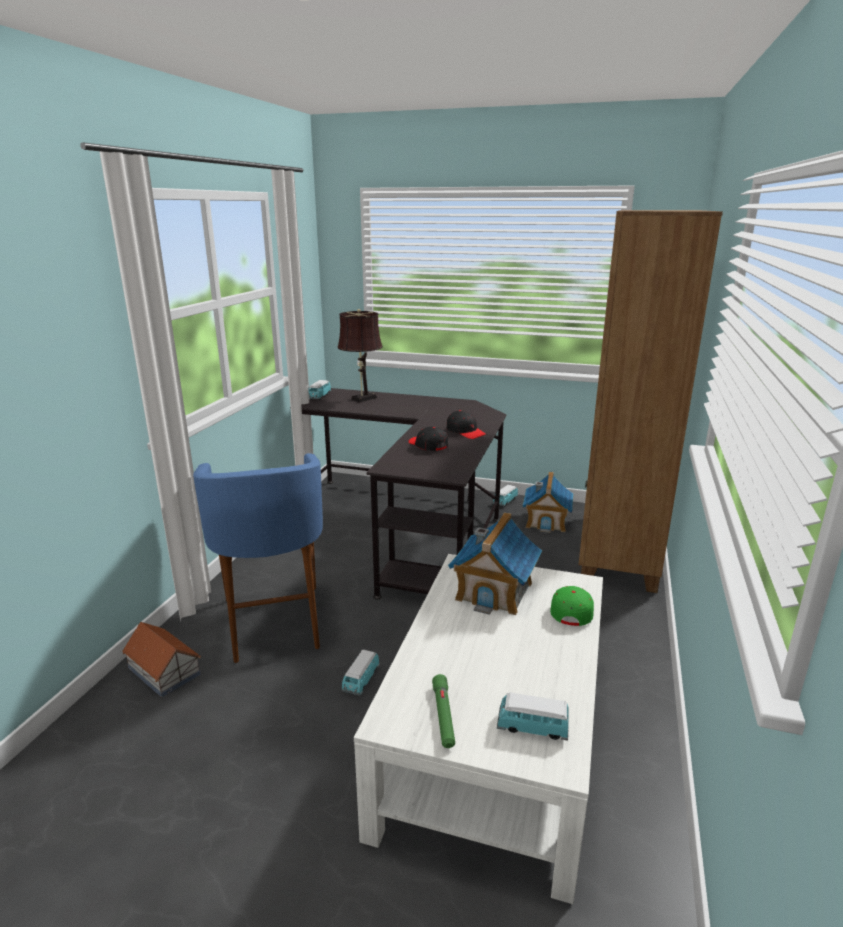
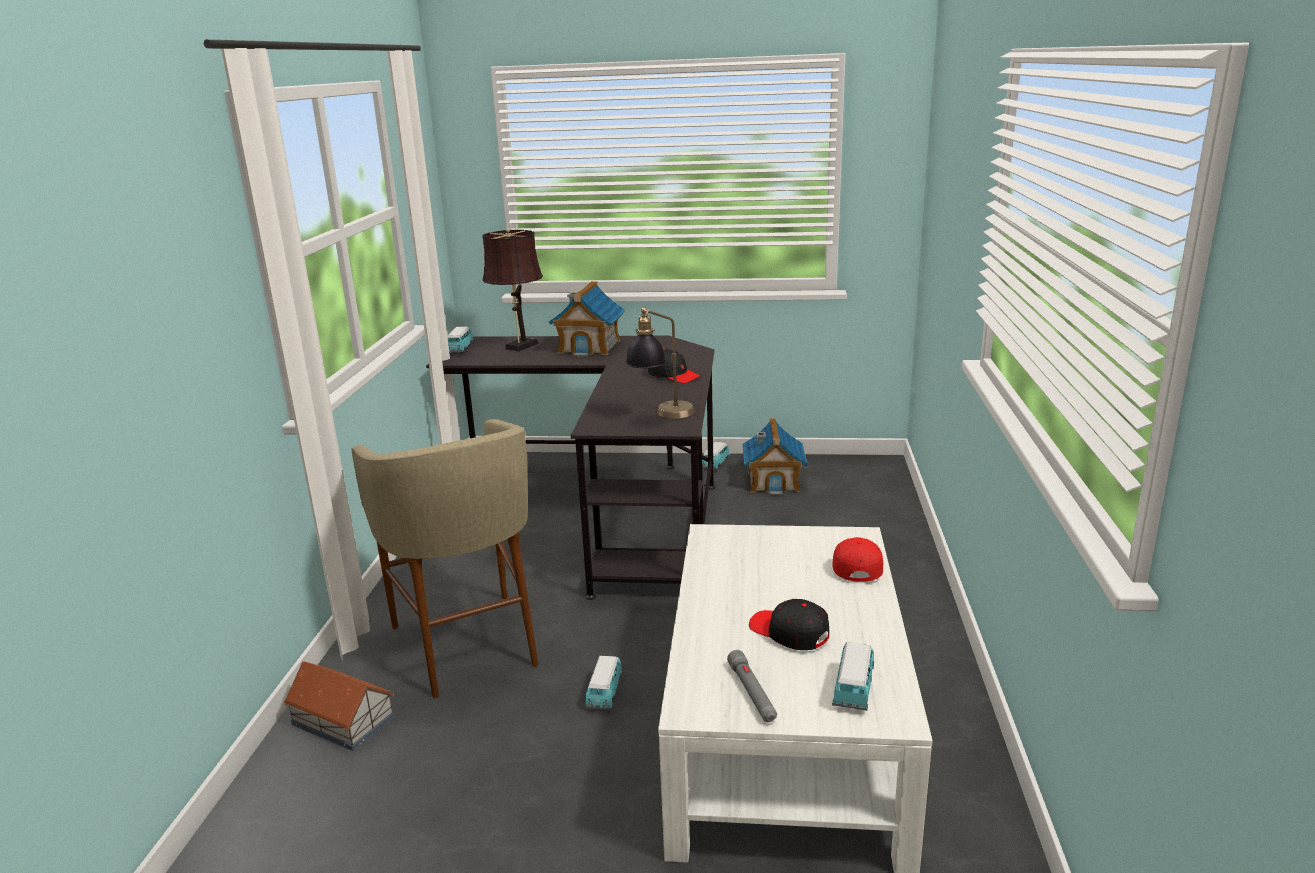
camera: 10 degrees left, 0 degrees up
blue stool [193,453,323,663] -> beige stool [352,419,539,698]
black cap [408,426,448,451] -> black cap moved to [749,599,829,650]
green flashlight [432,674,455,748] -> grey flashlight [727,650,777,722]
toy house [448,512,542,615] -> toy house moved to [549,281,625,357]
toy car [497,692,569,741] -> toy car turned 105 degrees clockwise [832,642,874,711]
green cap [550,586,594,626] -> red cap [832,537,883,582]
brown bookcase [578,210,723,593] -> none
none -> table lamp [626,307,695,418]

